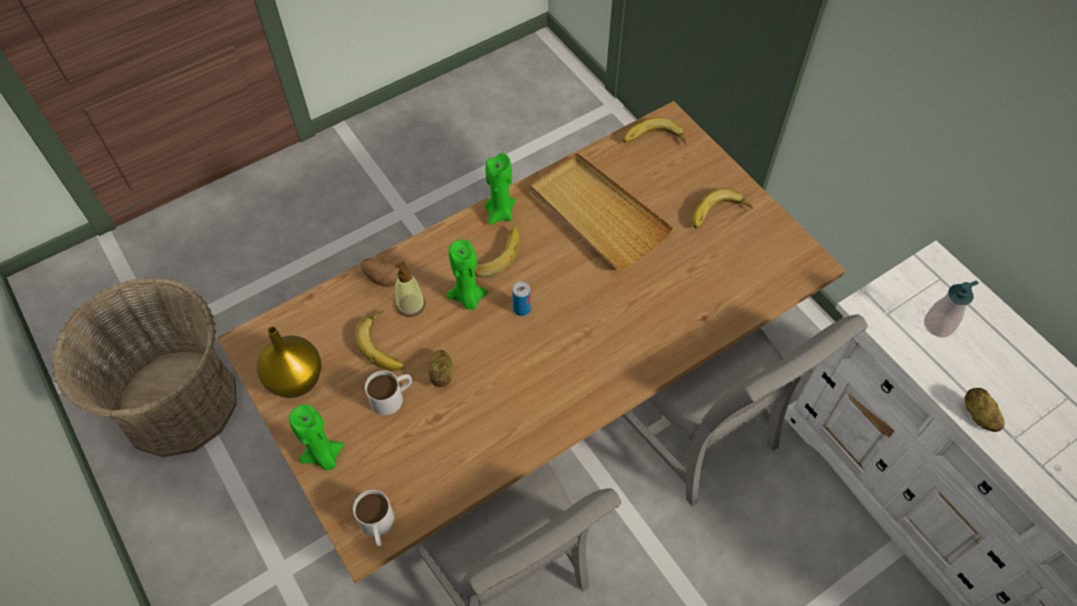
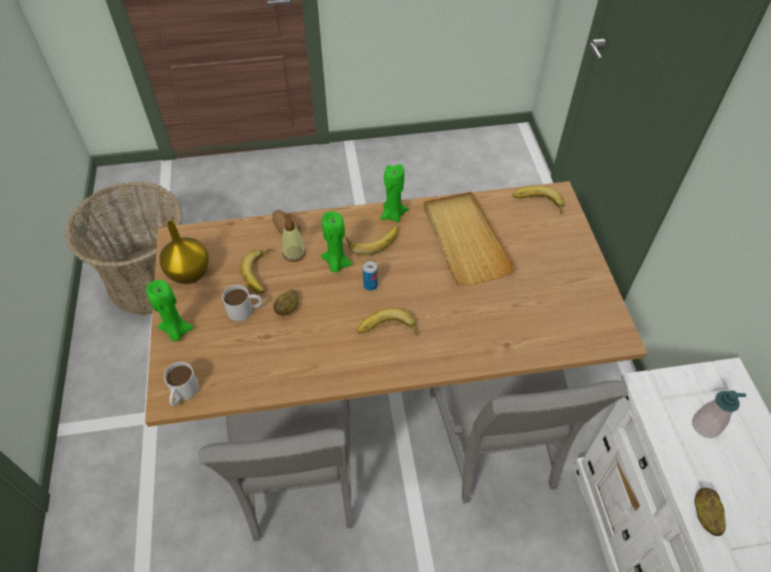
camera: 25 degrees right, 5 degrees down
banana [692,188,753,228] -> banana moved to [357,308,417,336]

